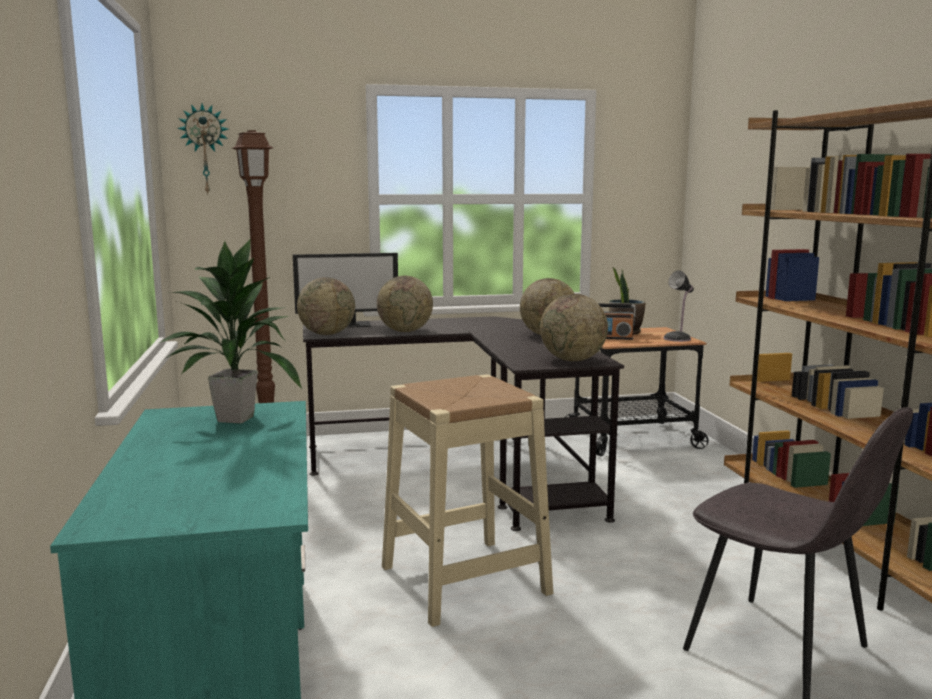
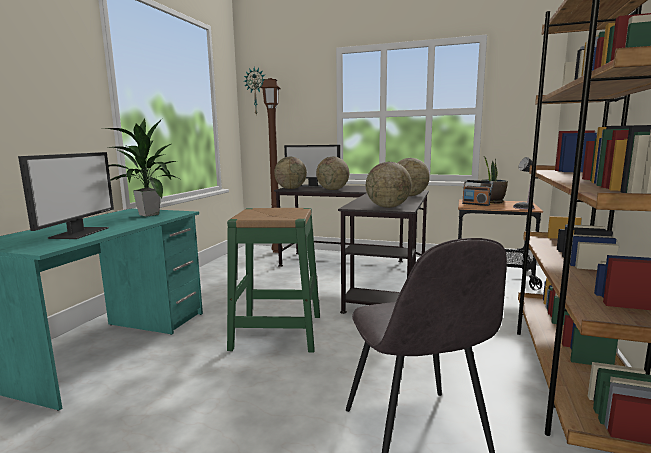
camera: 30 degrees right, 0 degrees up
beige stool [382,374,553,627] -> green stool [227,208,320,352]
none -> monitor [18,152,114,239]

